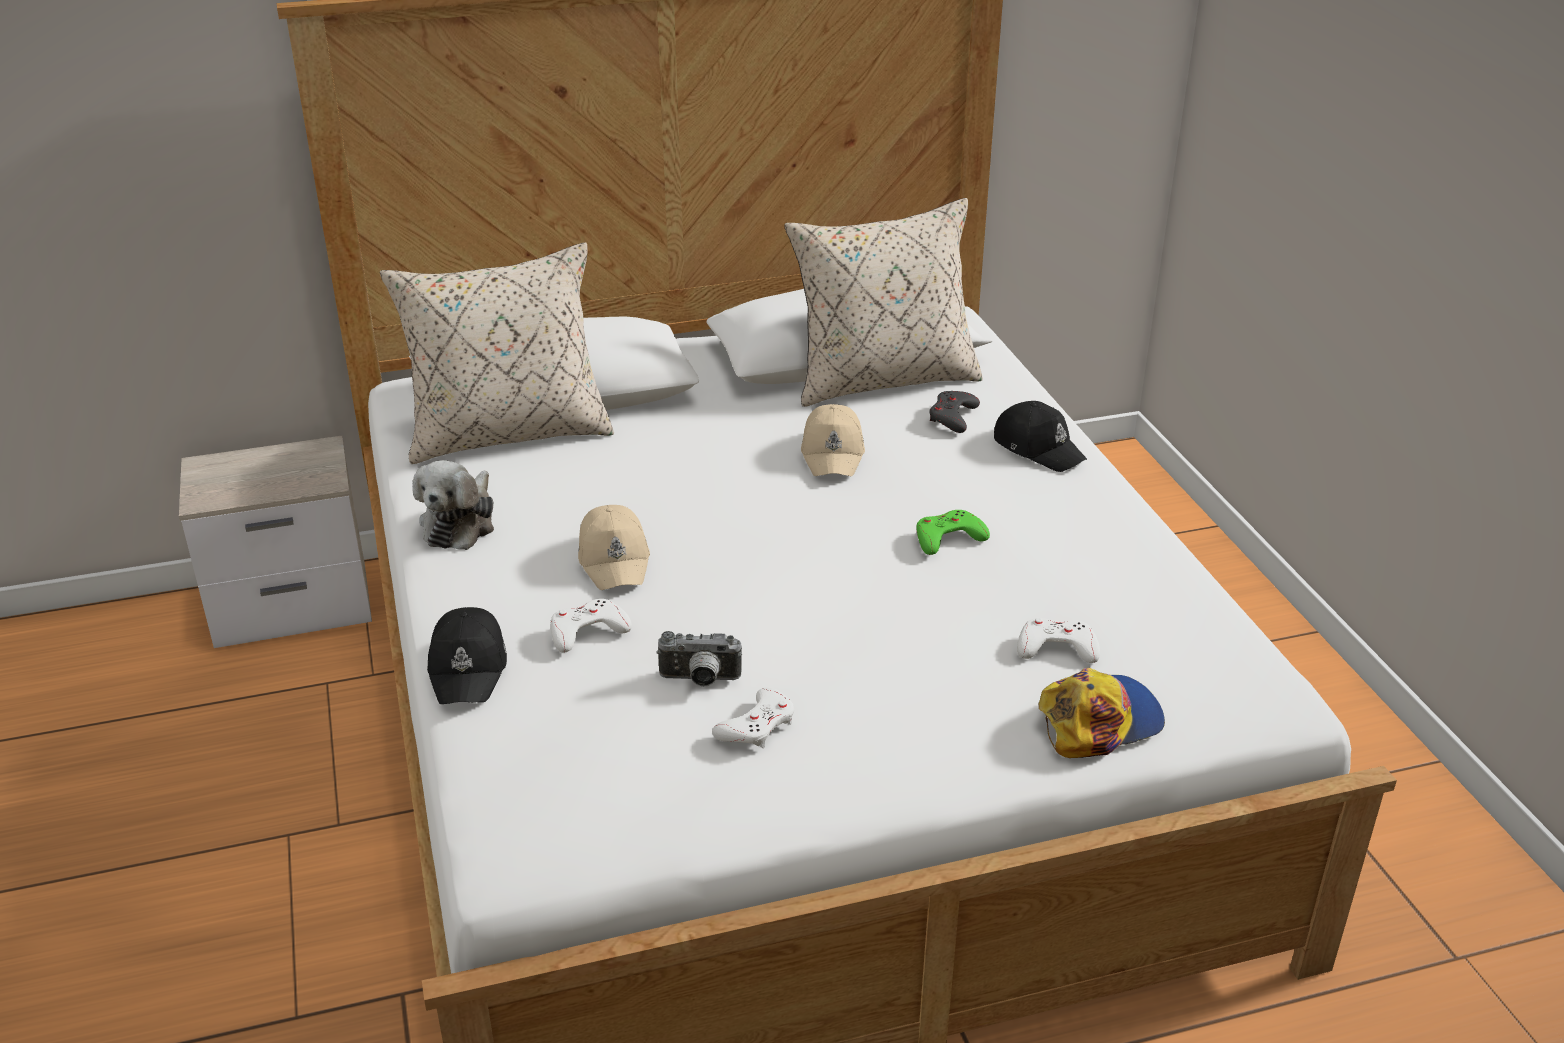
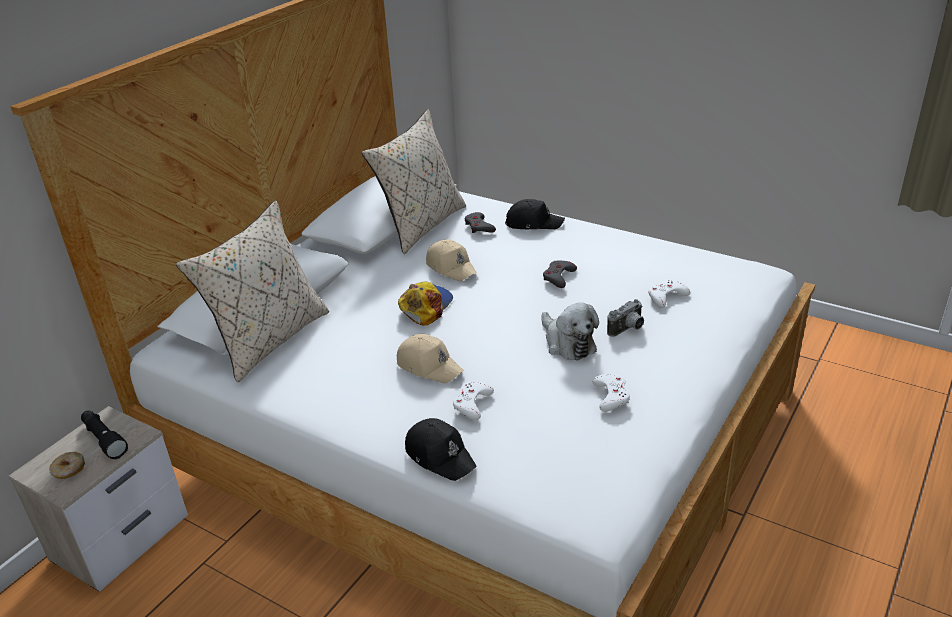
camera: 40 degrees left, 0 degrees up
plush toy [412,460,494,550] -> plush toy moved to [542,303,599,360]
camera [656,631,742,687] -> camera moved to [607,299,644,337]
green game controller [916,510,990,555] -> grey game controller [543,261,577,288]
cap [1038,668,1165,758] -> cap moved to [398,281,453,325]
none -> donut [49,452,85,479]
none -> black flashlight [81,410,128,459]

